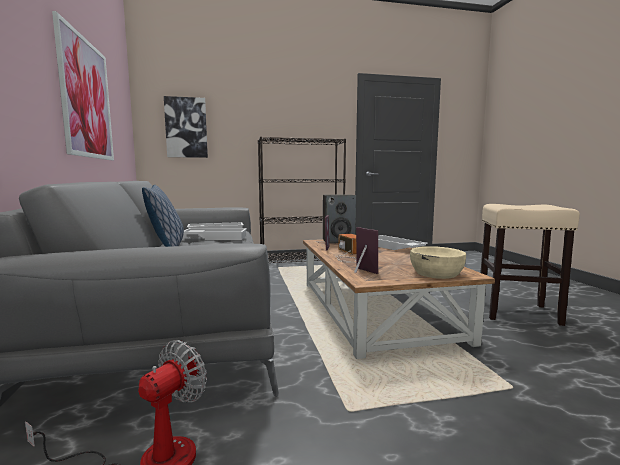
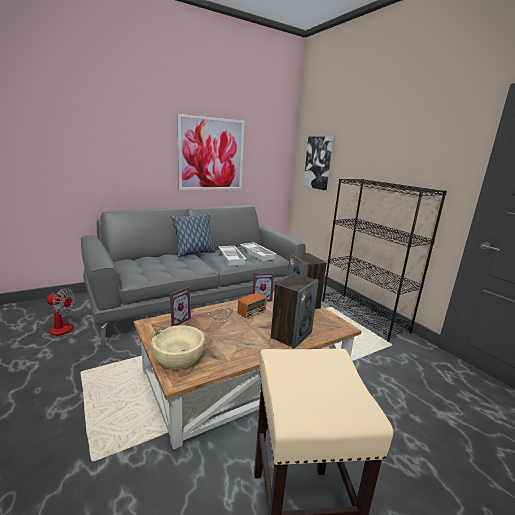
camera: 70 degrees right, 10 degrees up
white tray [378,235,428,250] -> speaker [271,273,319,349]

